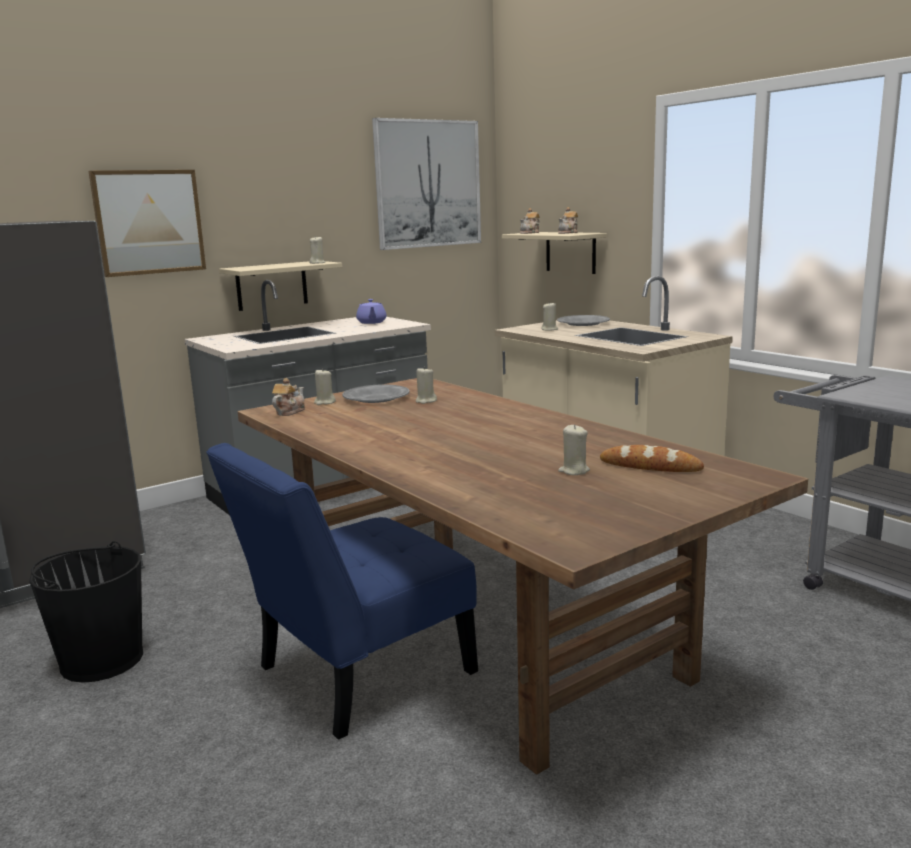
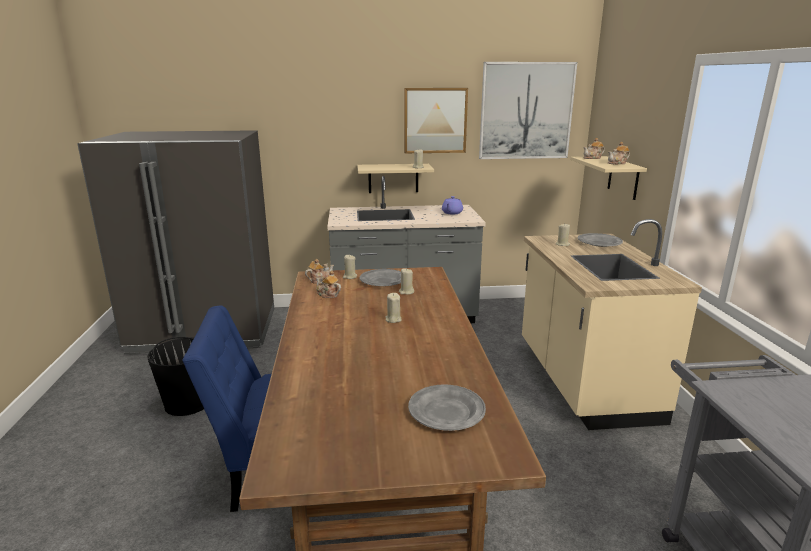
camera: 30 degrees right, 5 degrees up
picture [88,170,206,277] -> picture moved to [404,88,468,153]
beige candle [558,424,590,475] -> beige candle moved to [385,293,401,323]
bread [600,445,704,472] -> grey plate [408,384,486,431]
none -> teapot [316,270,341,298]

